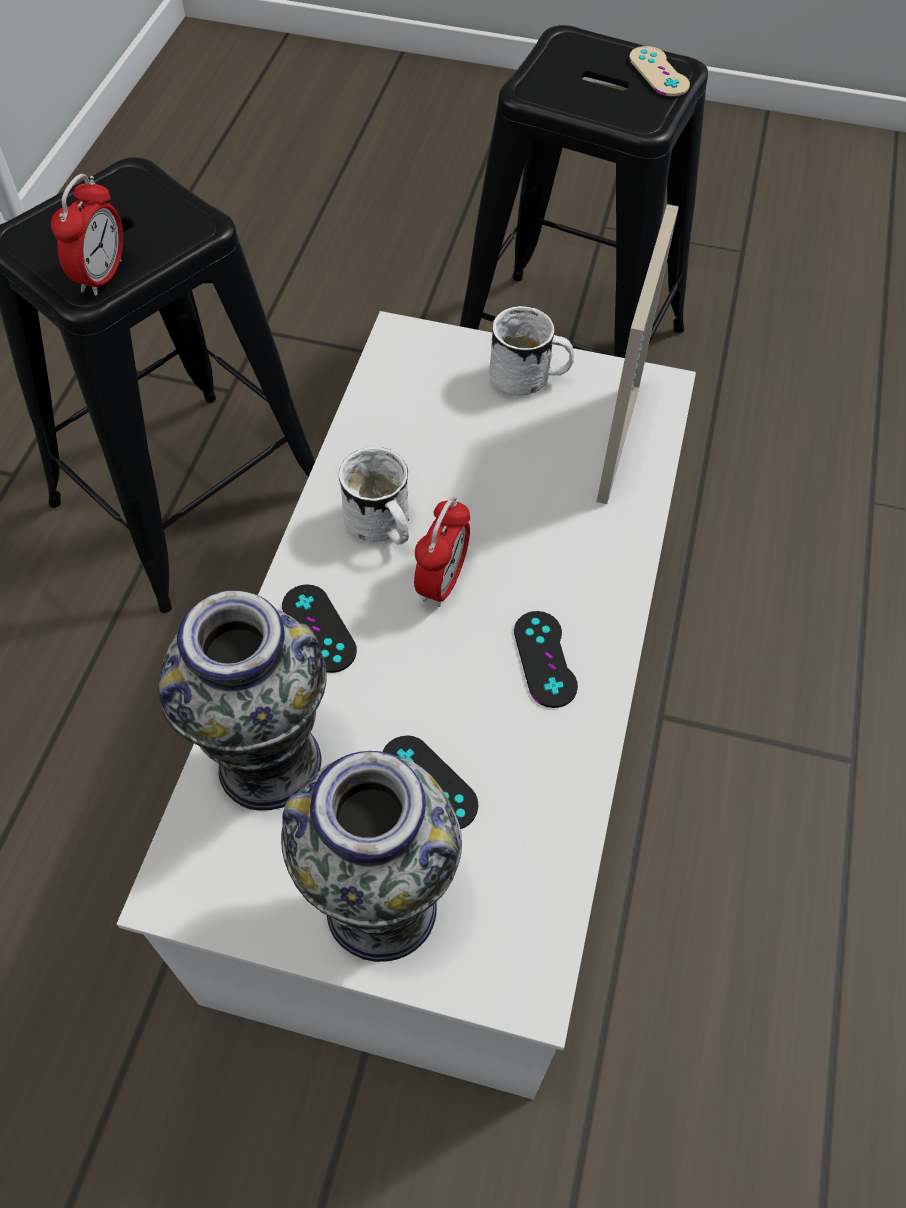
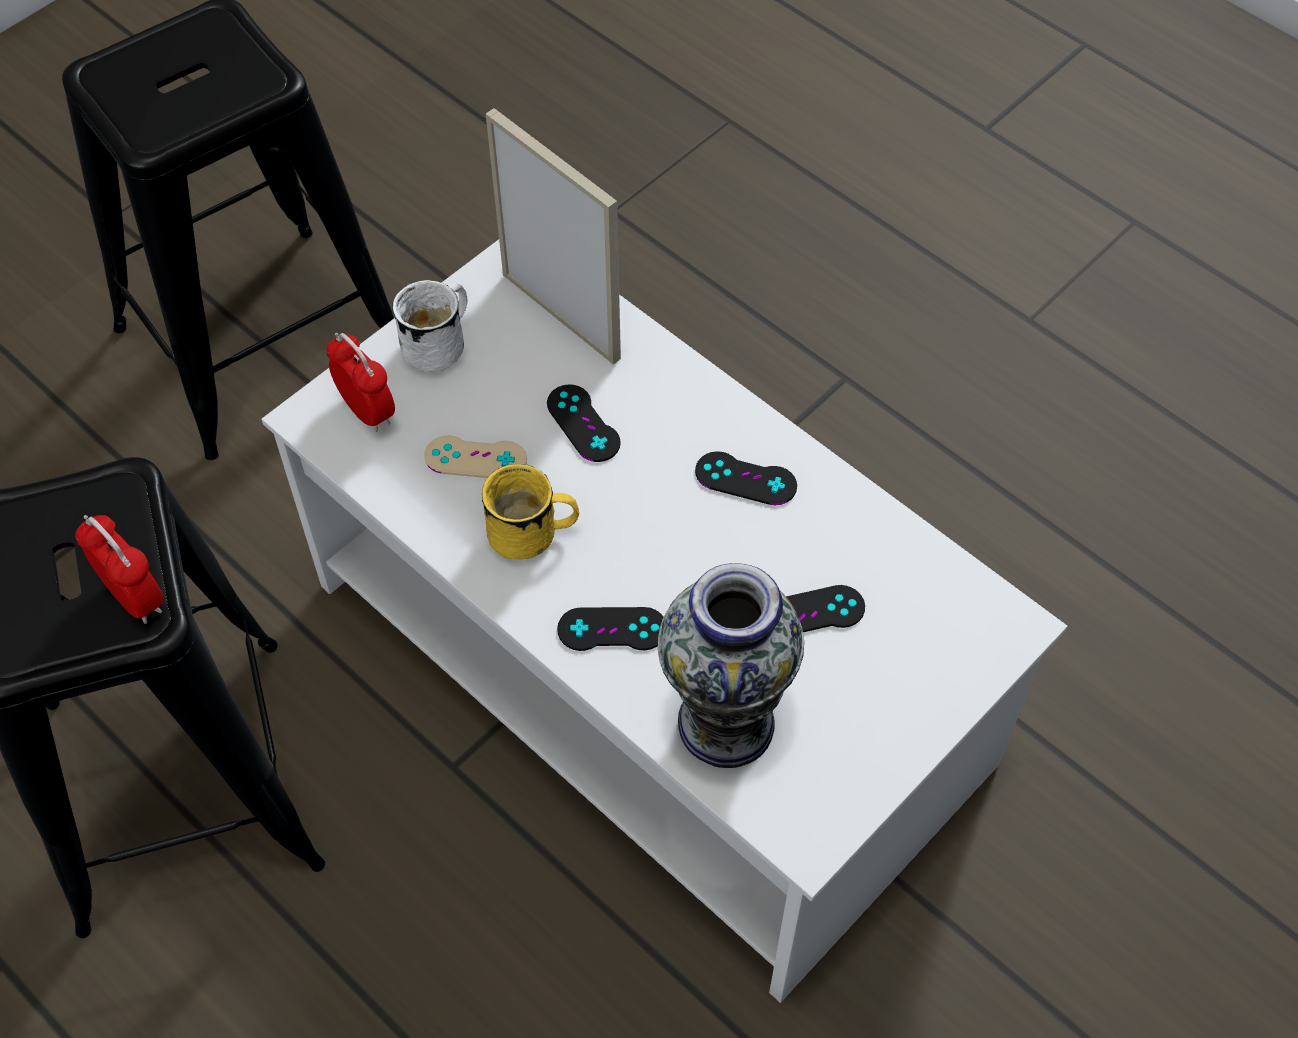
camera: 60 degrees left, 0 degrees up
vase [281,751,462,962] -> none
white mug [339,447,409,545] -> yellow mug [482,464,579,560]
alarm clock [414,497,470,607] -> alarm clock moved to [326,333,395,432]
beige game controller [629,46,690,96] -> beige game controller moved to [424,435,527,478]
none -> black game controller [547,384,621,462]

